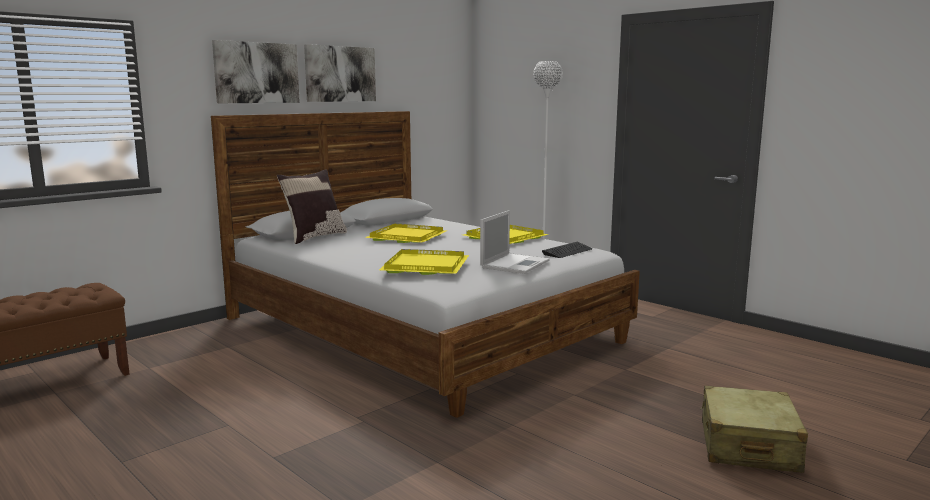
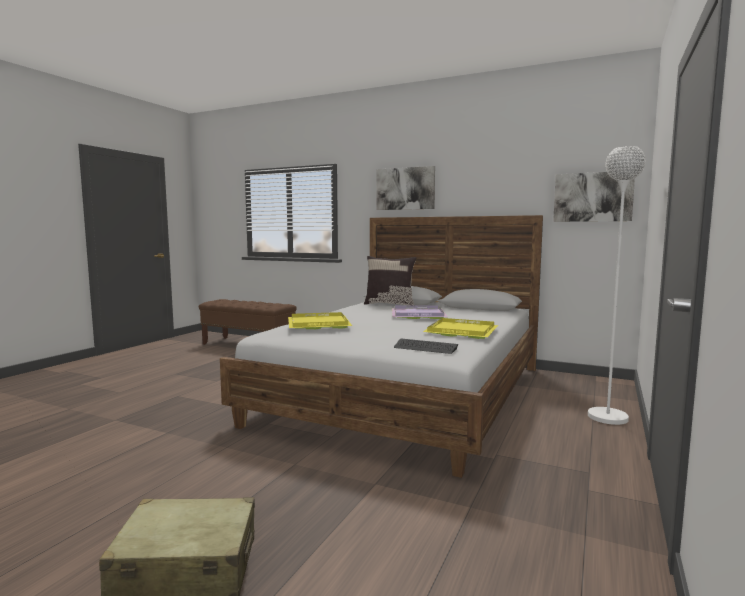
camera: 70 degrees right, 5 degrees down
picture [304,44,376,102] -> picture moved to [553,172,635,222]
yellow tray [365,223,446,243] -> purple tray [392,305,447,319]
laptop [480,210,550,274] -> none

